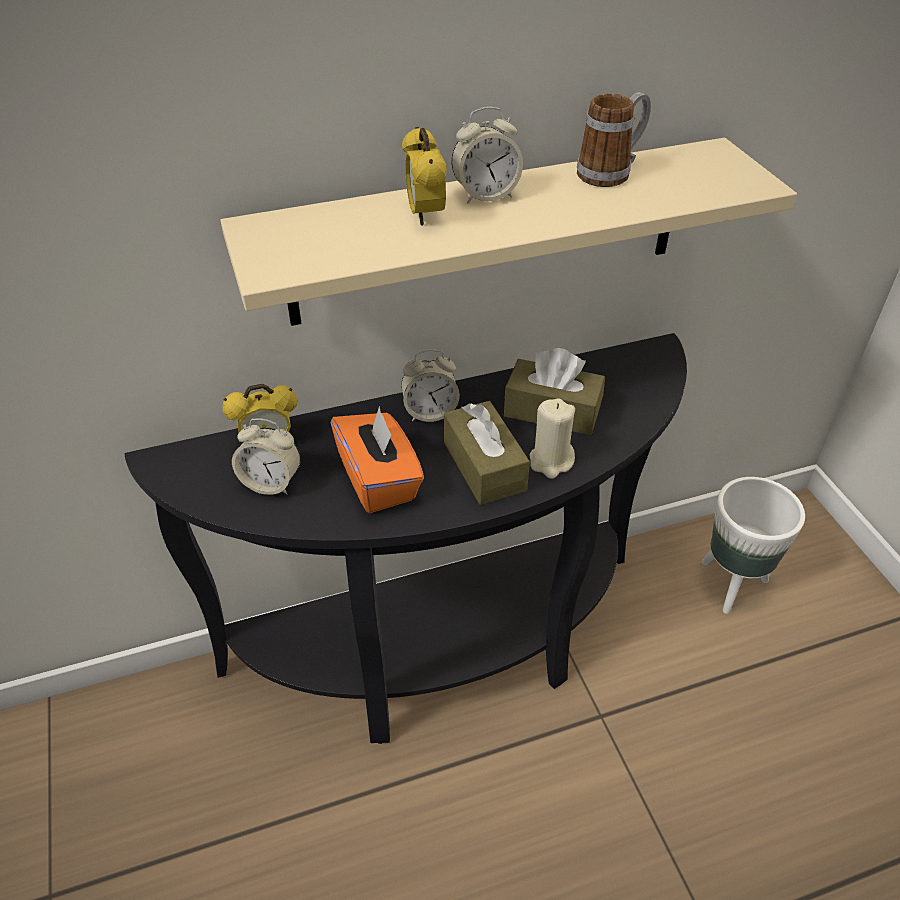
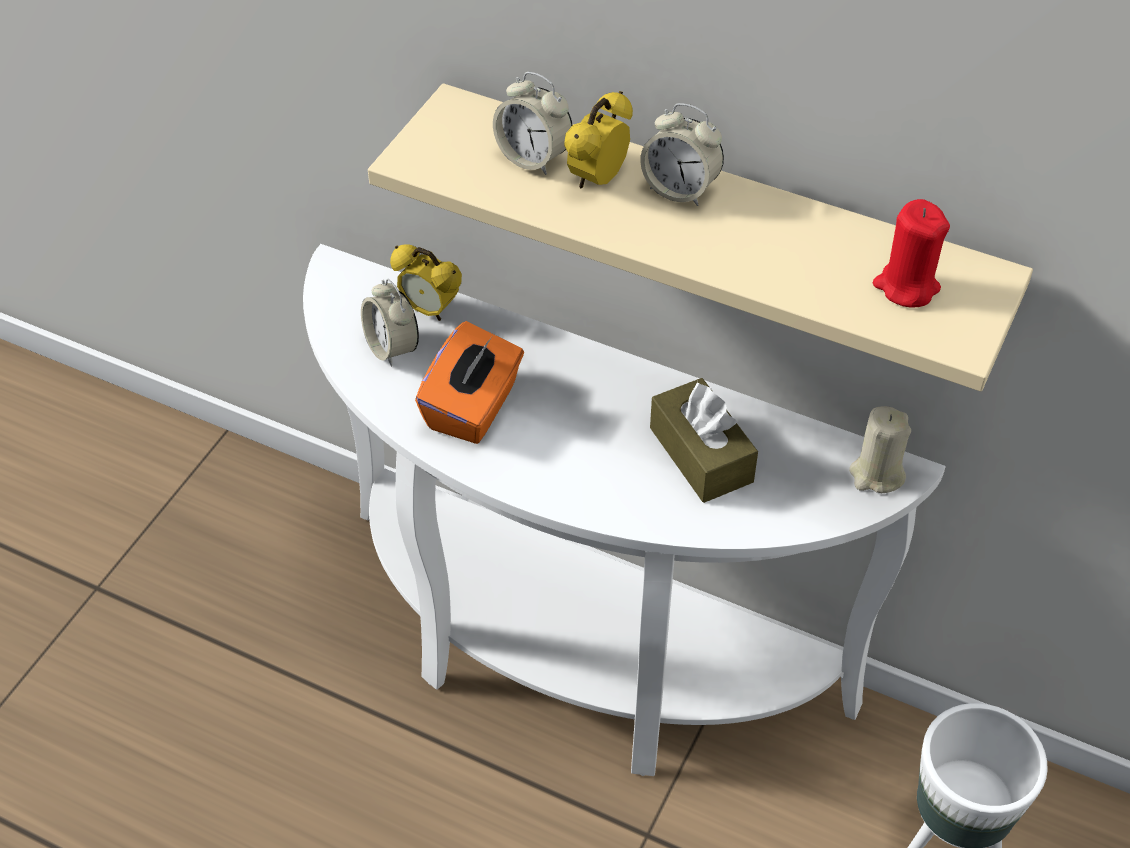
camera: 45 degrees right, 5 degrees up
black console table [125,333,687,744] -> white console table [303,244,946,776]
alarm clock [401,349,460,422] -> alarm clock moved to [493,72,573,175]
brown tissue box [444,401,530,505] -> none
beige candle [529,398,575,479] -> beige candle moved to [849,406,911,493]
mug [577,92,651,187] -> none
none -> red candle [873,199,950,308]

